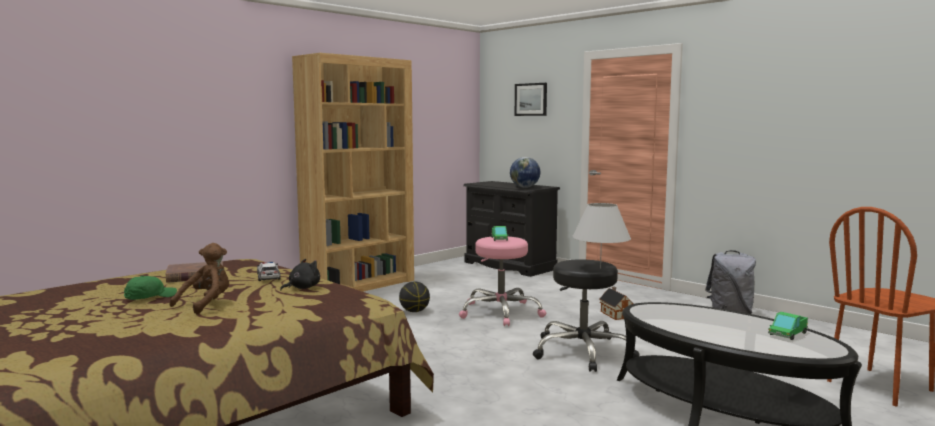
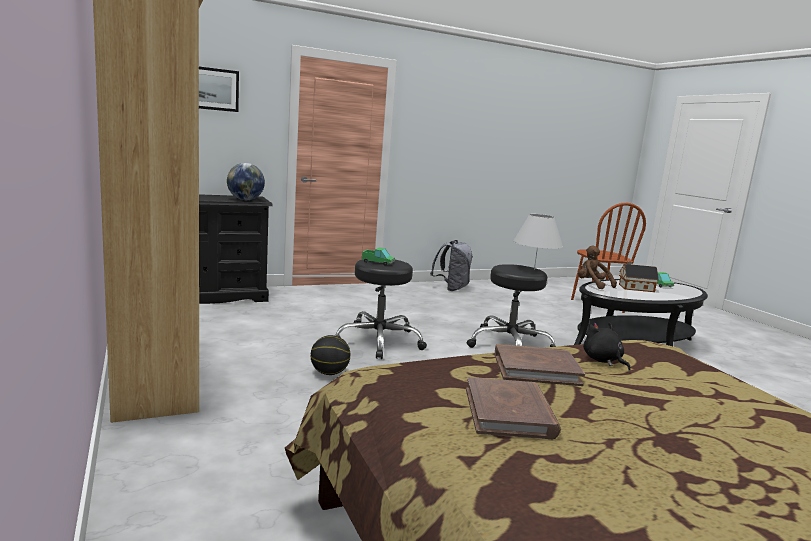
camera: 70 degrees left, 5 degrees up
green cap [124,276,177,300] -> none
brown plush toy [169,243,229,314] -> brown plush toy moved to [578,245,617,289]
toy car [257,262,281,281] -> brown book [495,344,585,386]
pink stool [459,237,546,326] -> black stool [335,260,427,359]
toy house [599,287,633,320] -> toy house moved to [619,261,659,292]

